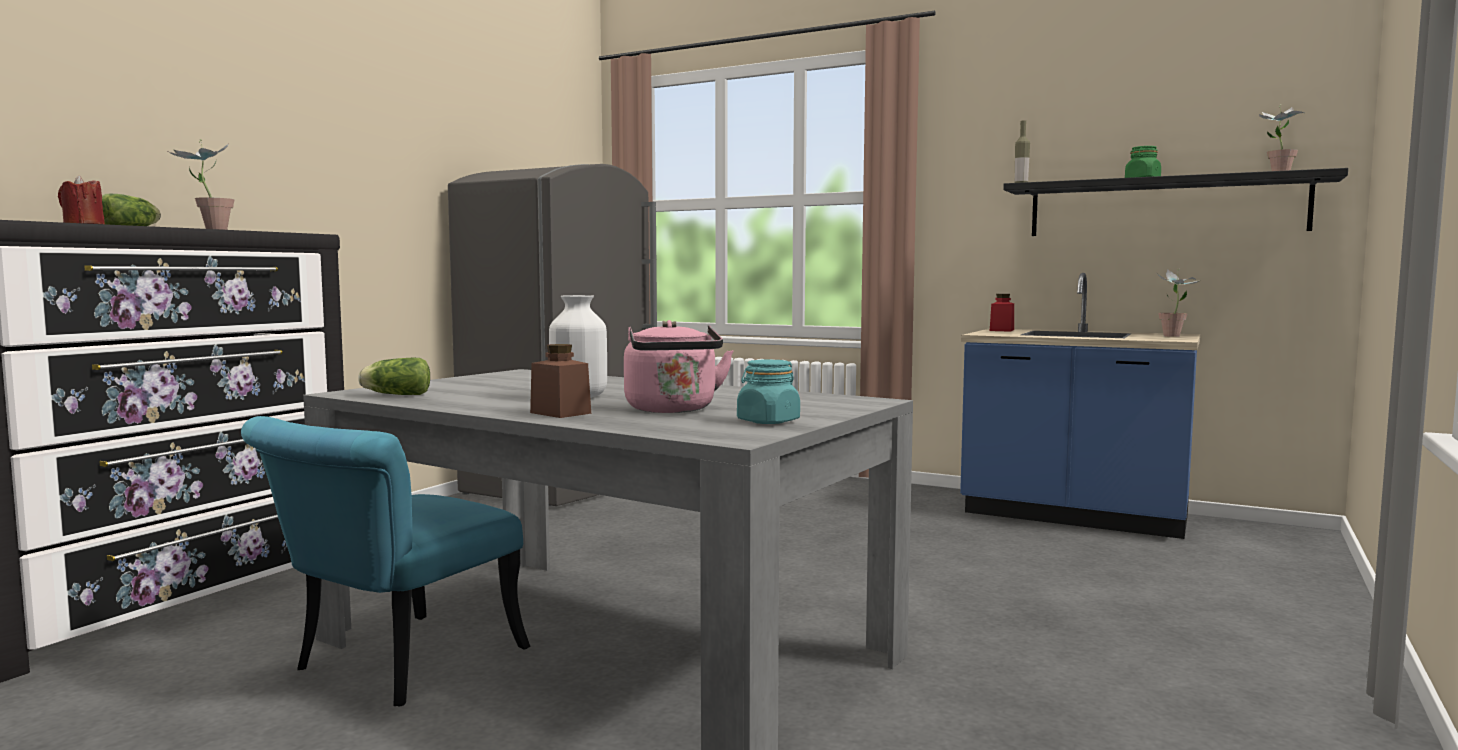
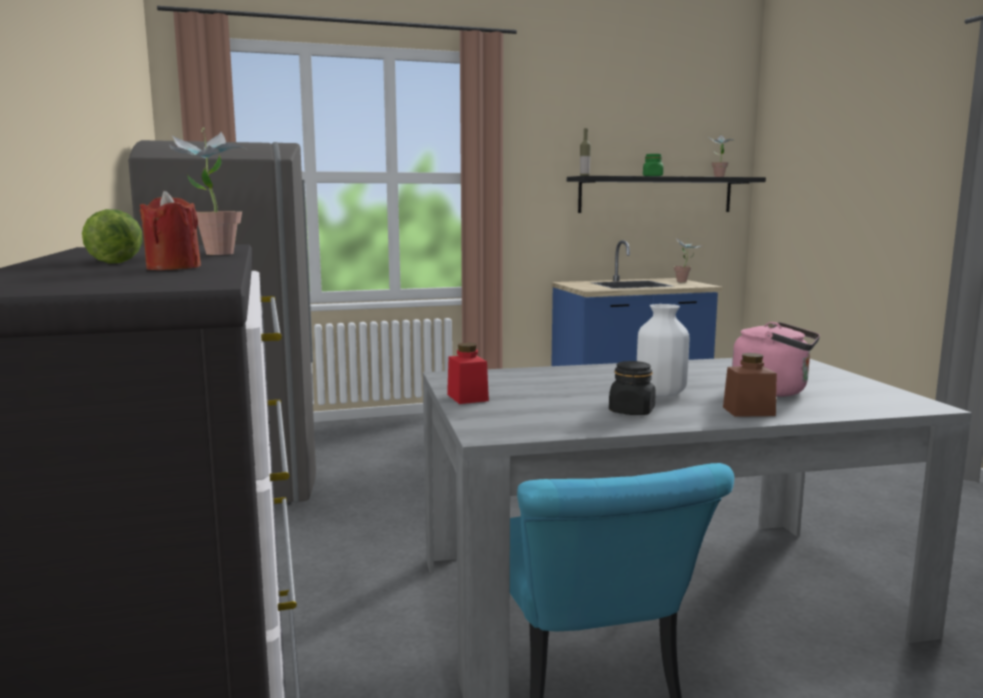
camera: 45 degrees left, 5 degrees up
lettuce [358,358,430,395] -> none
turquoise jar [737,360,800,424] -> none
red jar [990,294,1014,332] -> red jar moved to [447,343,489,404]
none -> black jar [609,361,656,415]

